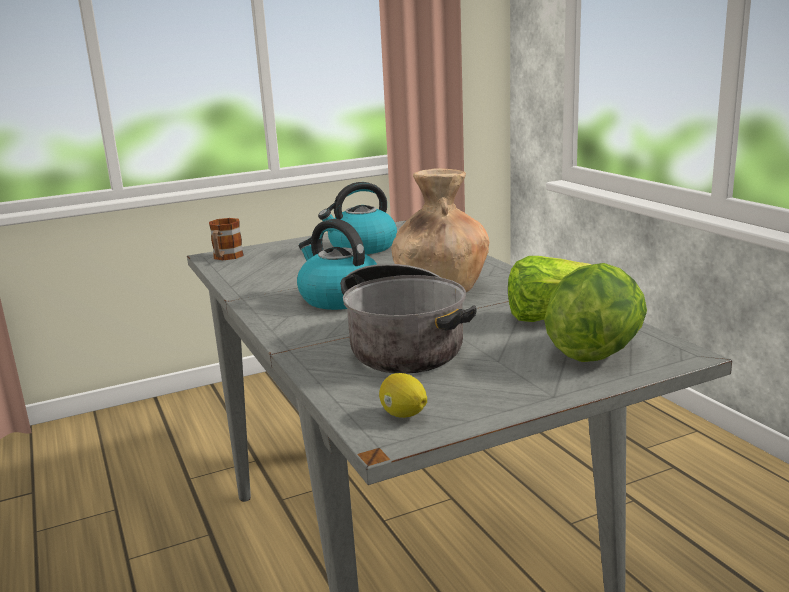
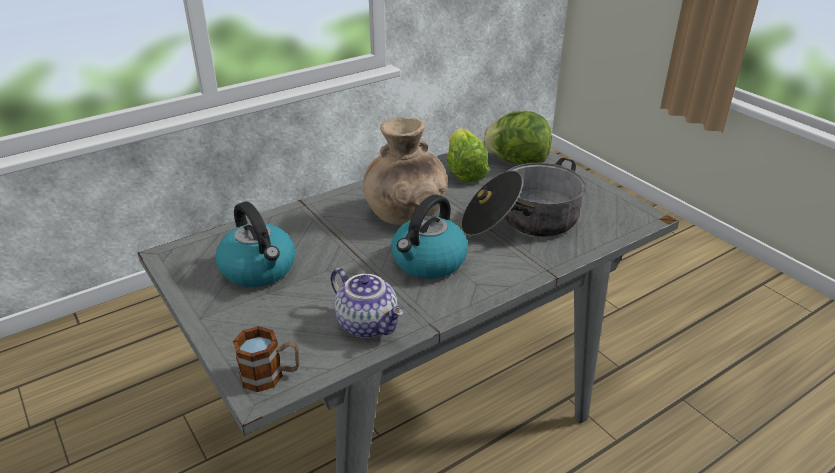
camera: 100 degrees left, 15 degrees up
lemon [379,373,427,418] -> none
none -> teapot [331,268,404,338]

